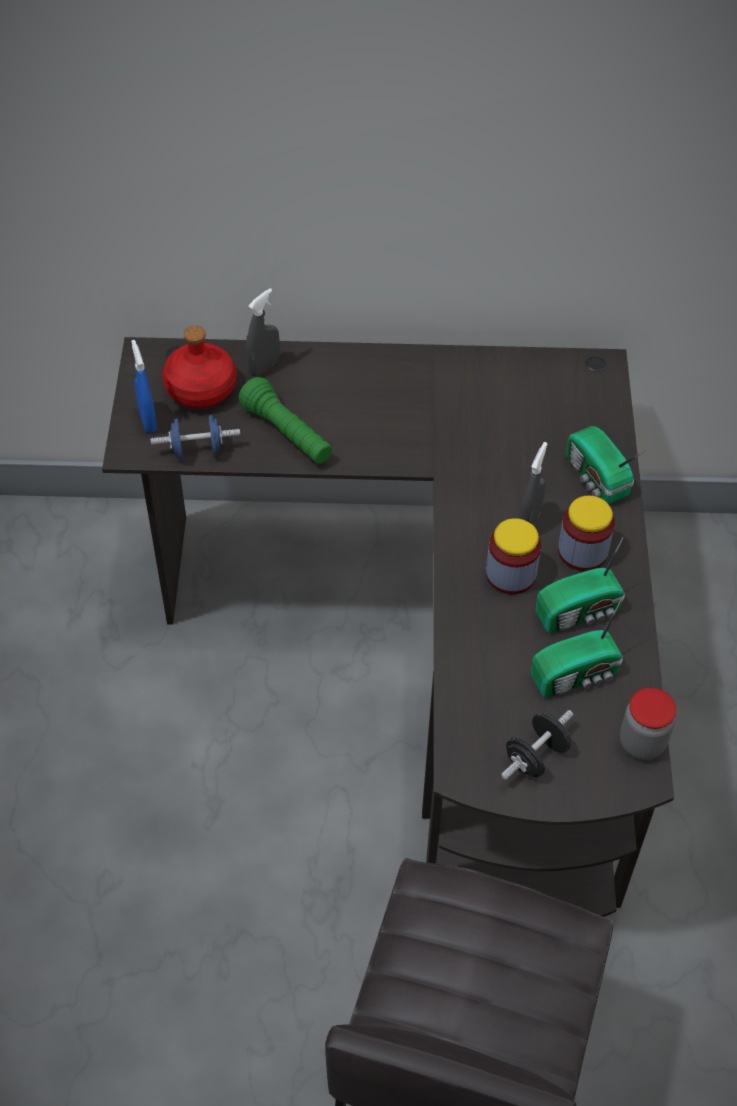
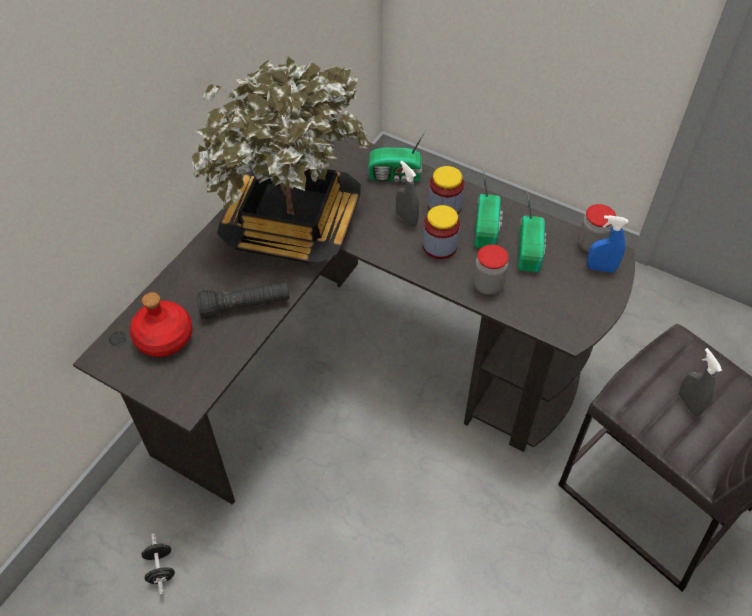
camera: 60 degrees left, 0 degrees up
blue spray bottle [131,340,157,433] -> blue spray bottle moved to [587,215,628,273]
blue dumbbell [151,415,240,460] -> none
green flashlight [238,377,332,464] -> black flashlight [197,282,290,319]
grey spray bottle [246,288,280,377] -> grey spray bottle moved to [679,348,722,416]
black dumbbell [501,710,573,780] -> black dumbbell moved to [141,533,175,595]
none -> potted plant [192,57,371,263]
none -> jar [473,244,509,295]

